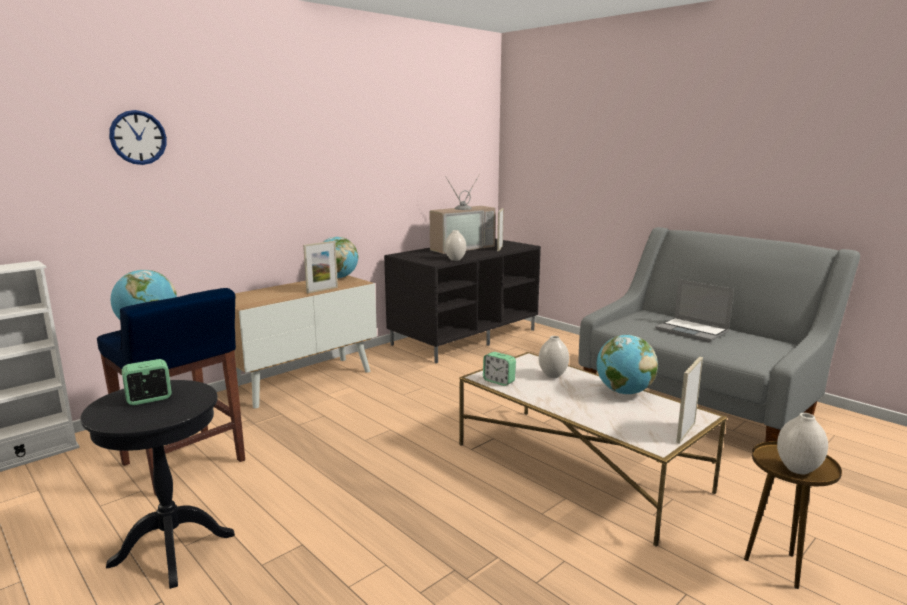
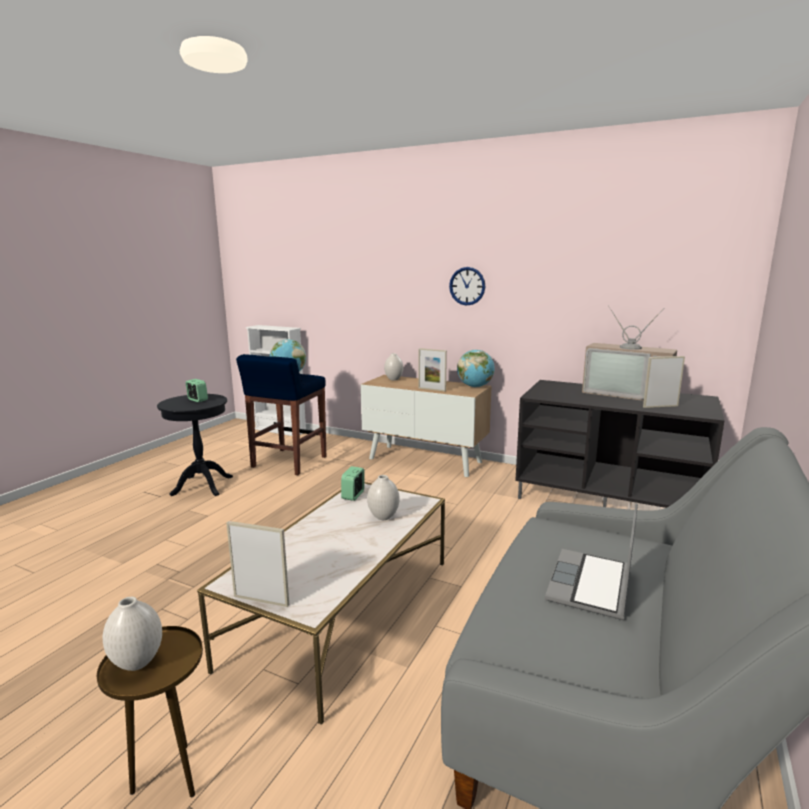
camera: 70 degrees right, 0 degrees up
wall clock [109,110,167,165] -> wall clock moved to [449,267,485,306]
white vase [445,230,466,261] -> white vase moved to [384,353,403,380]
globe [597,335,658,394] -> none

